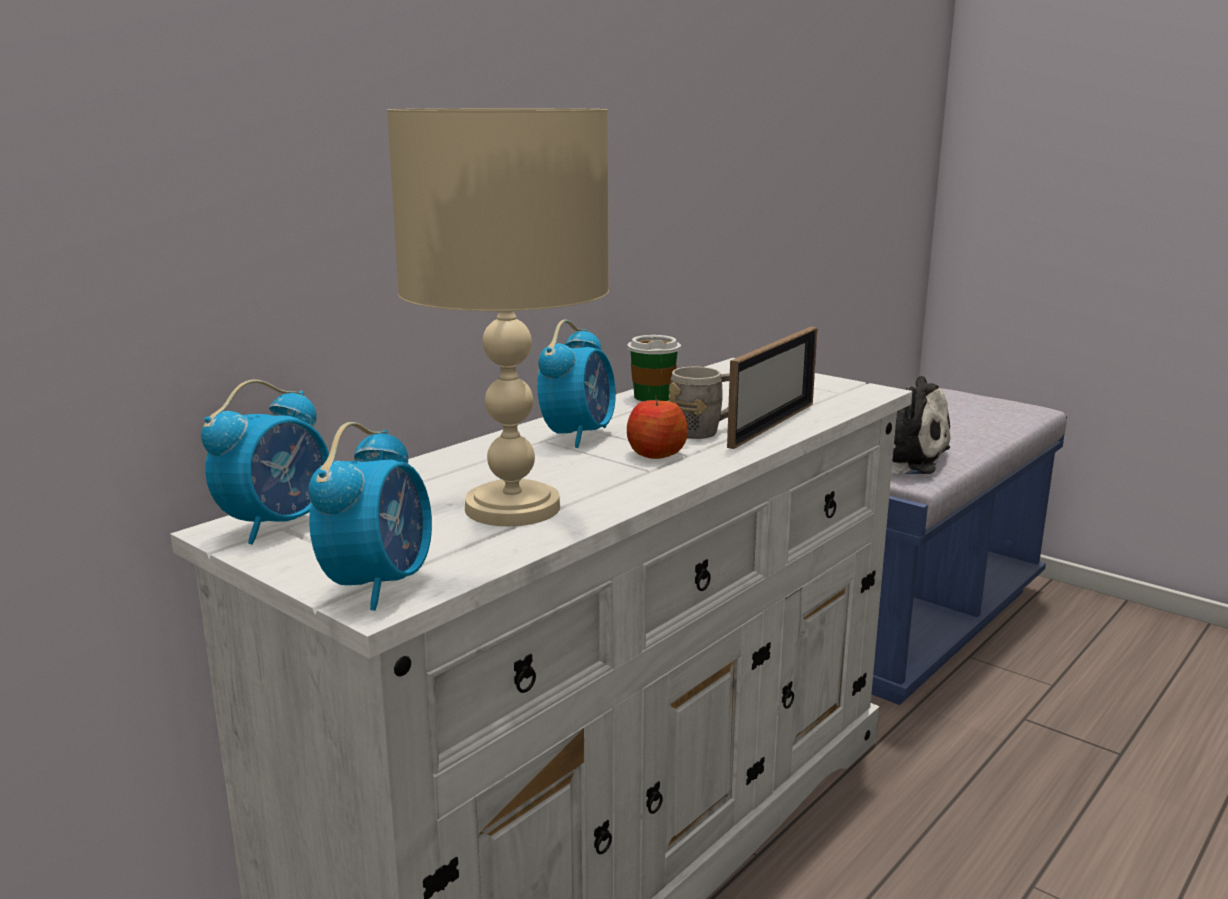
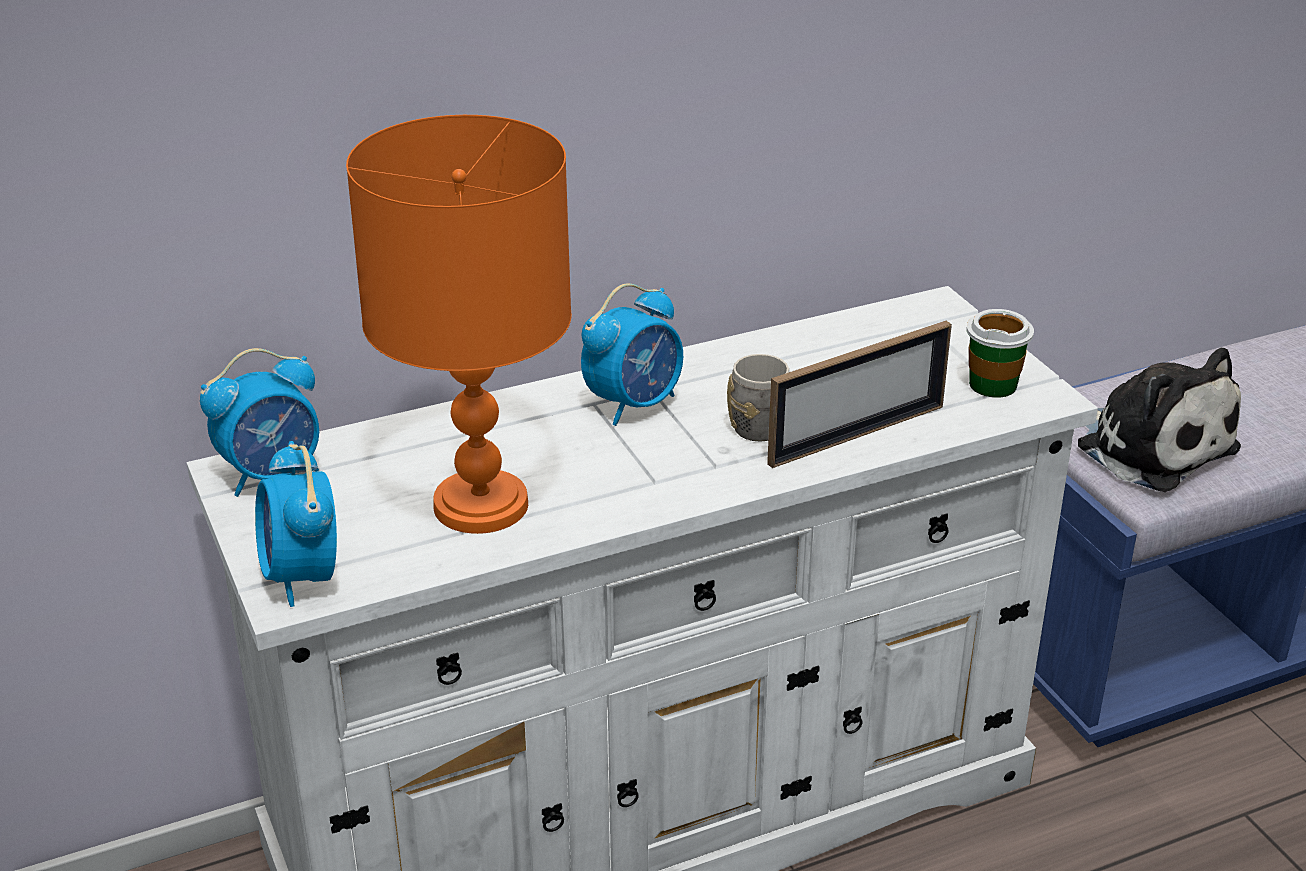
camera: 25 degrees right, 15 degrees up
alarm clock [308,422,432,611] -> alarm clock turned 120 degrees clockwise [255,441,337,607]
beige table lamp [387,108,609,526] -> orange table lamp [346,115,572,534]
cup [627,335,681,401] -> cup moved to [967,309,1034,398]
apple [627,395,688,459] -> none

